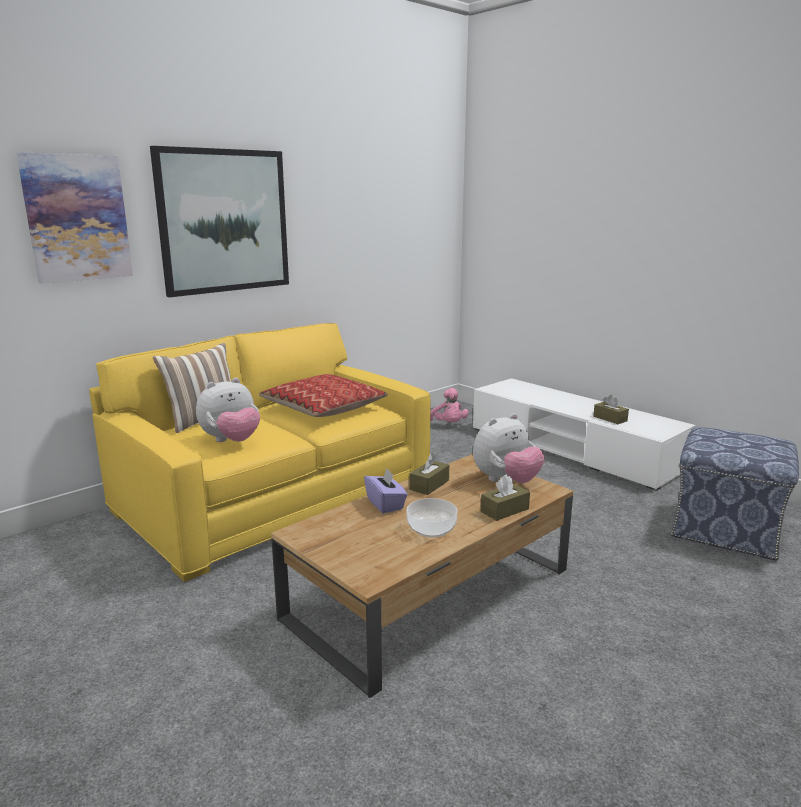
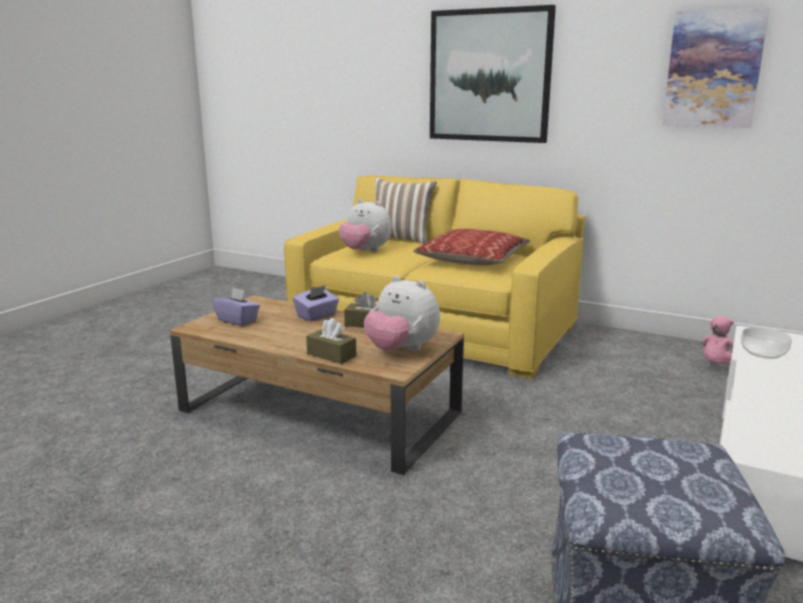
camera: 70 degrees right, 0 degrees up
picture [16,152,133,284] -> picture moved to [662,8,769,128]
bowl [407,498,457,538] -> bowl moved to [741,327,792,359]
brown tissue box [593,395,629,424] -> none
none -> purple tissue box [212,288,260,326]

